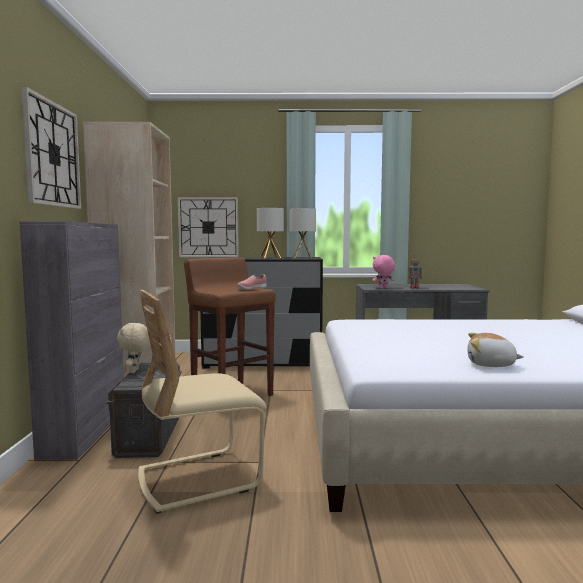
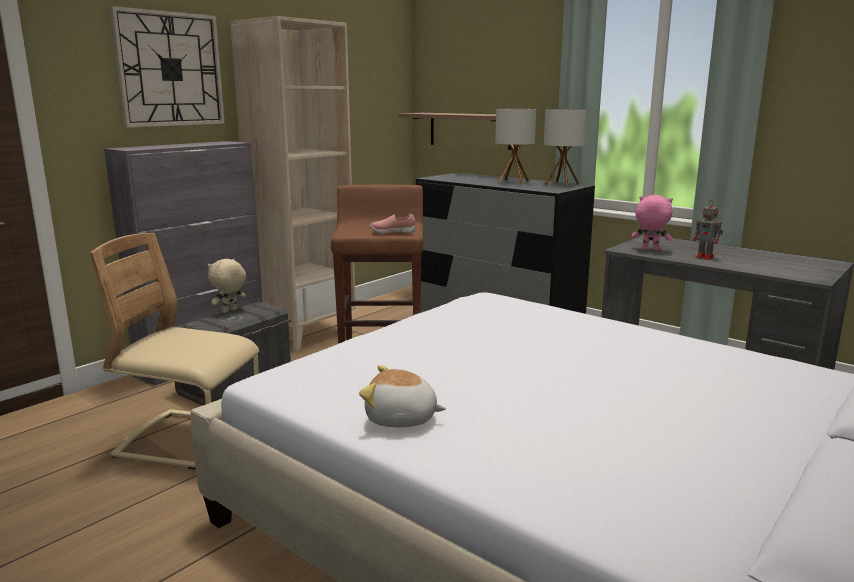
camera: 40 degrees right, 10 degrees up
wall clock [178,197,239,257] -> shelf [399,113,511,150]
plush toy [467,333,524,367] -> plush toy turned 45 degrees counterclockwise [359,365,446,427]

